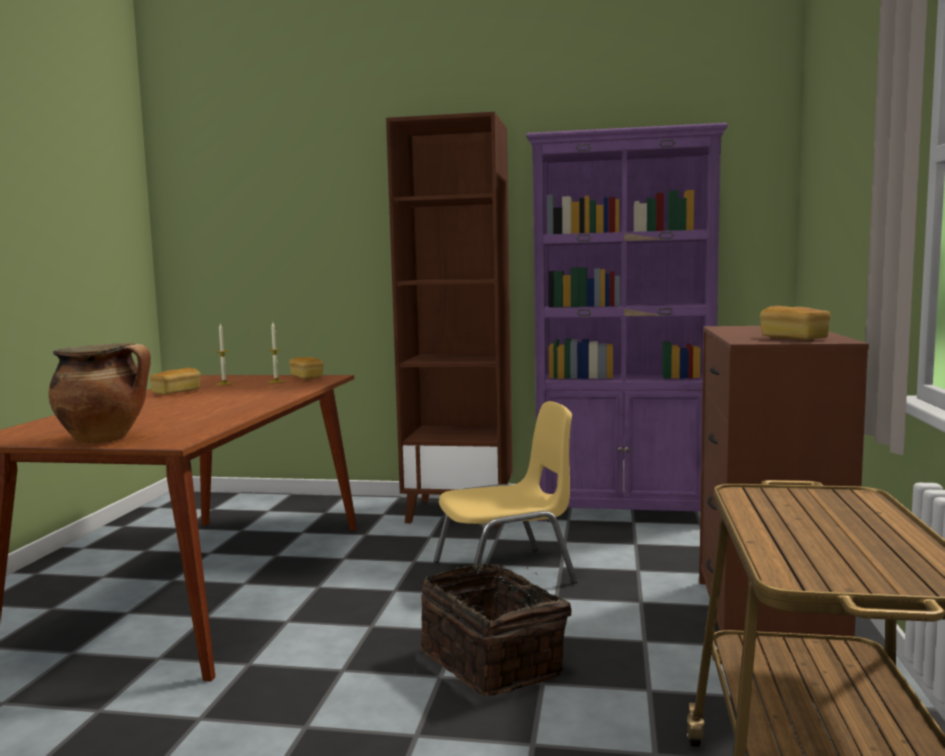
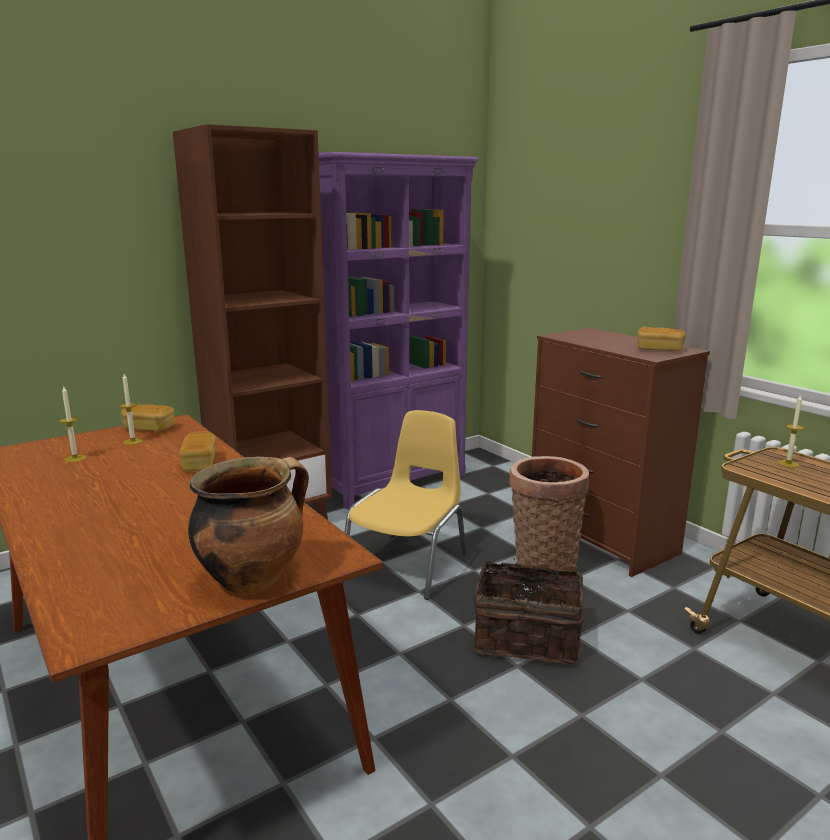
camera: 45 degrees left, 10 degrees up
bread [150,368,201,394] -> bread moved to [180,431,216,472]
none -> basket [510,456,589,583]
none -> candle [778,394,804,468]

